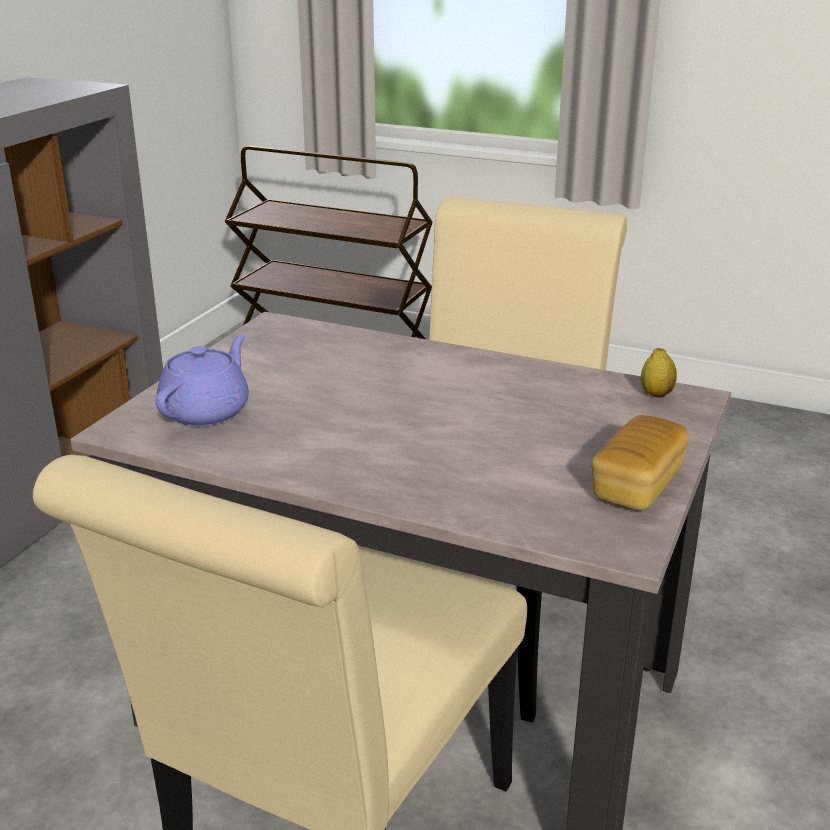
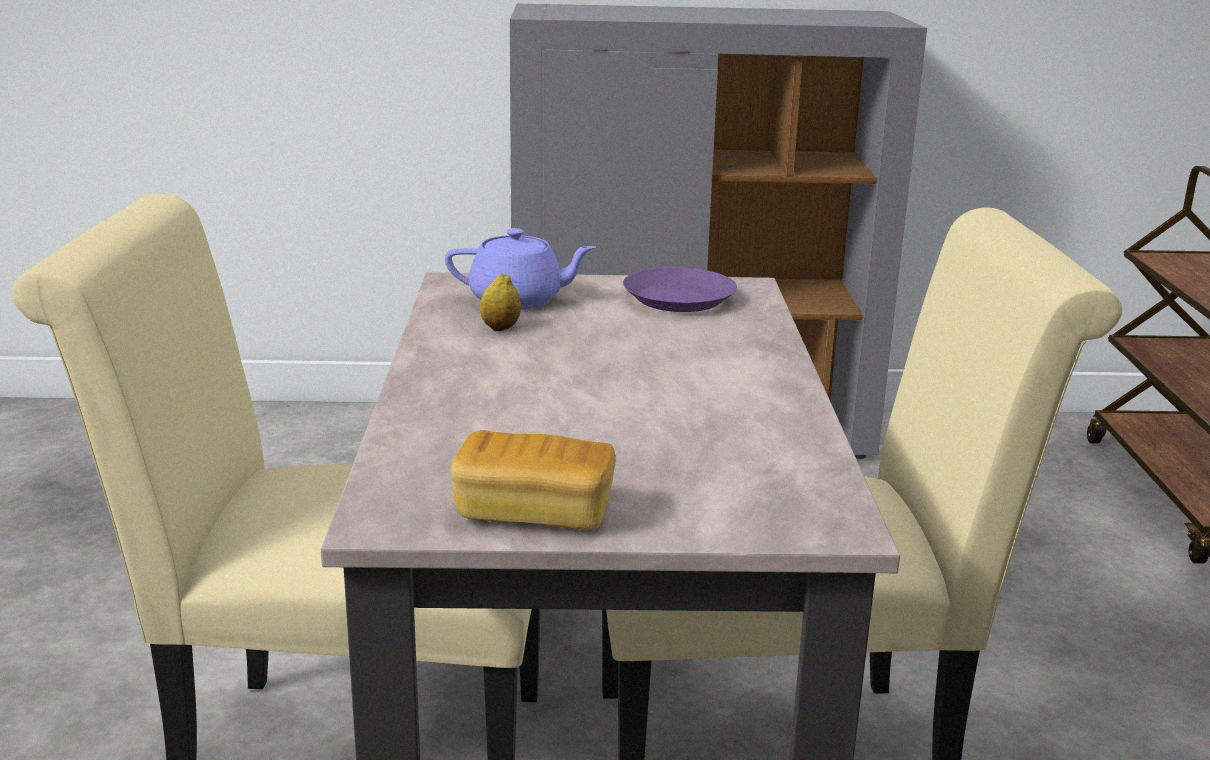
camera: 65 degrees right, 5 degrees down
lemon [640,348,677,398] -> lemon moved to [480,273,521,331]
none -> purple plate [623,267,737,312]

